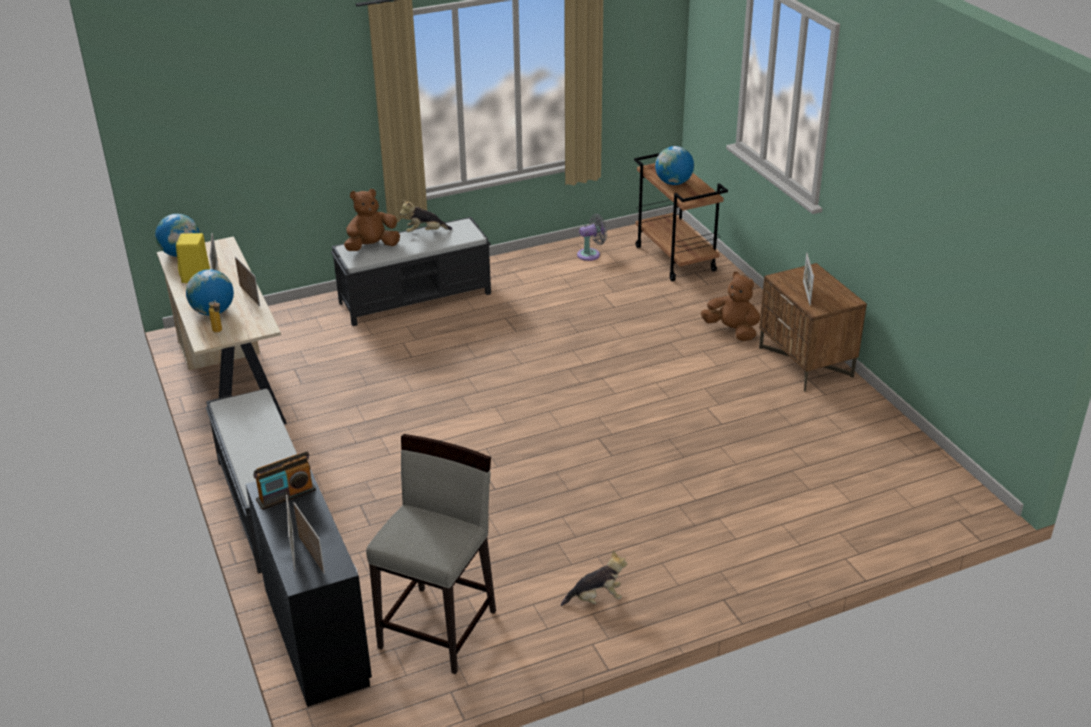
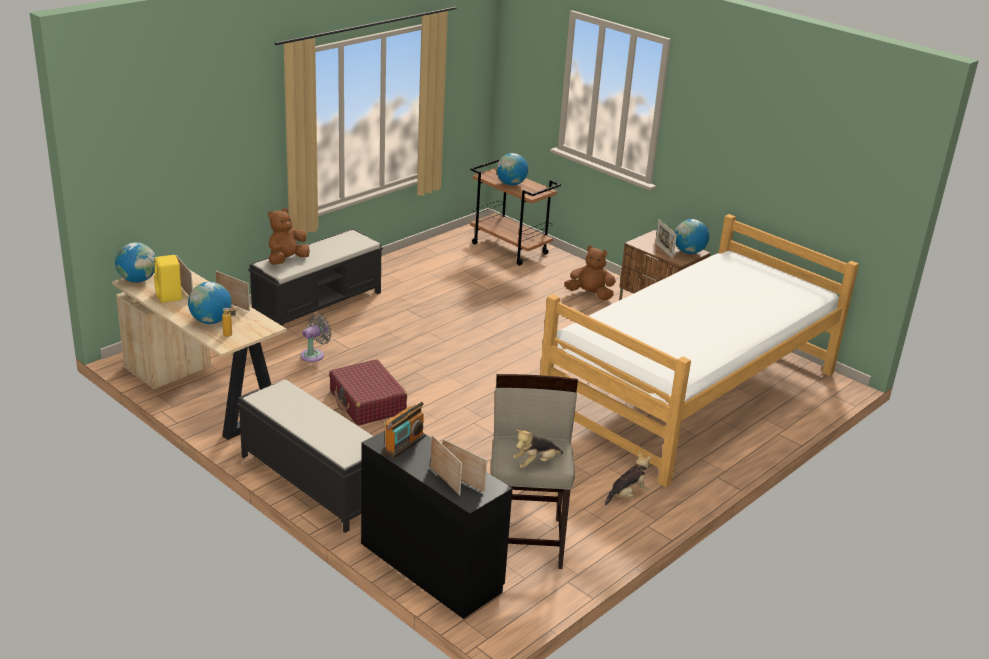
camera: 25 degrees left, 5 degrees down
plush toy [400,200,452,232] -> plush toy moved to [513,430,563,468]
grey fan [577,214,607,261] -> grey fan moved to [301,314,332,362]
none -> red suitcase [329,359,407,426]
none -> bed [540,214,859,487]
none -> globe [675,219,709,254]

